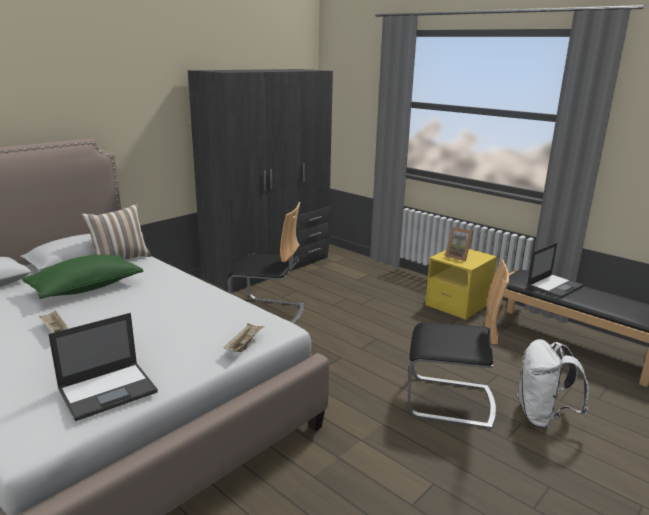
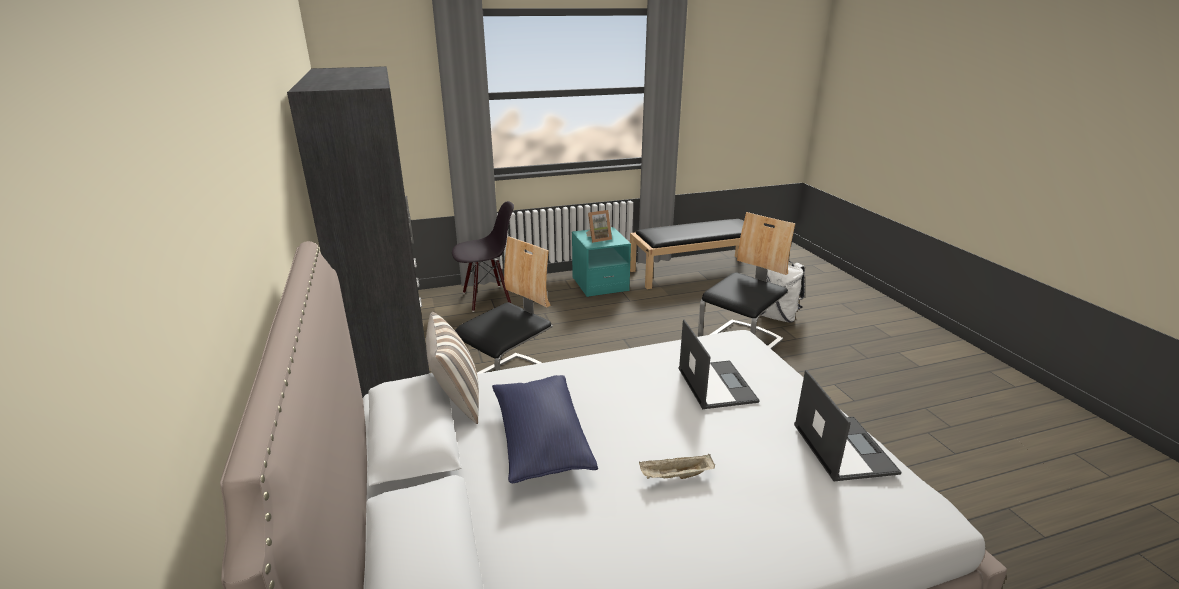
camera: 60 degrees left, 5 degrees up
green pillow [22,255,143,299] -> blue pillow [492,375,598,483]
beige tray [223,323,264,352] -> none
yellow nightstand [425,249,497,320] -> turquoise nightstand [572,227,631,297]
laptop [527,243,584,298] -> laptop moved to [679,319,760,409]
none -> black chair [452,201,514,312]

